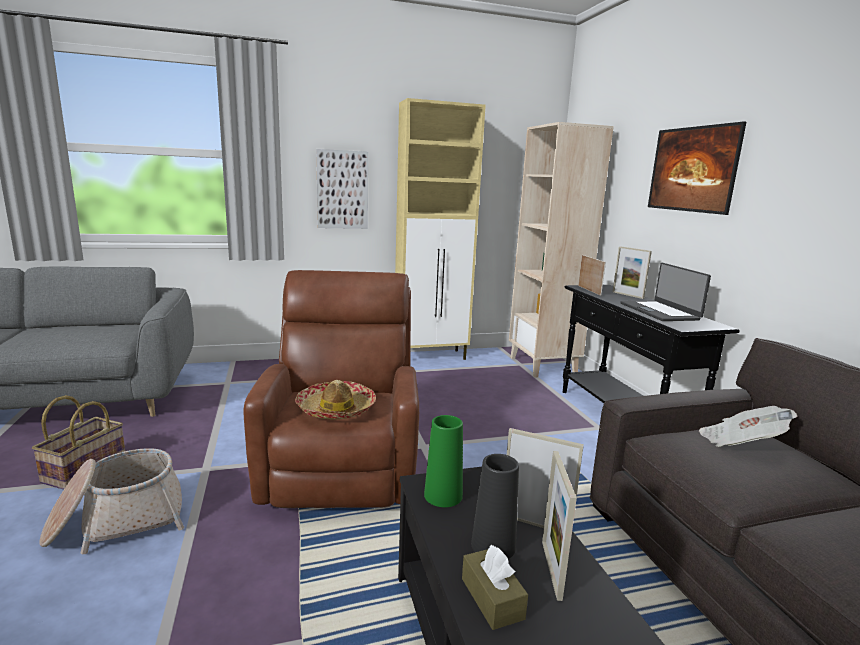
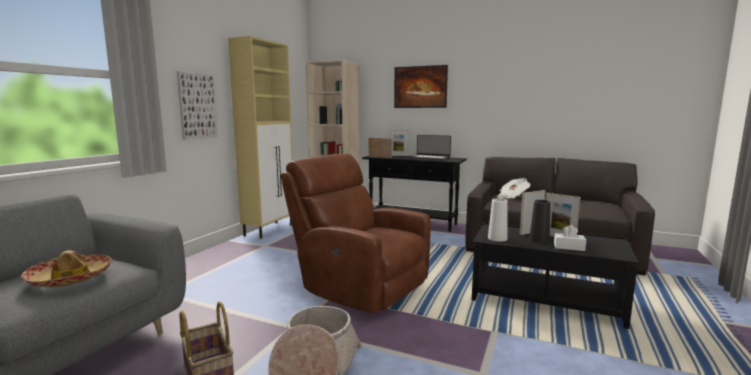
camera: 50 degrees left, 5 degrees down
hat [295,380,376,420] -> hat moved to [21,251,112,287]
green vase [424,415,463,507] -> white vase [488,198,508,242]
brown tissue box [462,545,528,630] -> white tissue box [554,225,586,251]

